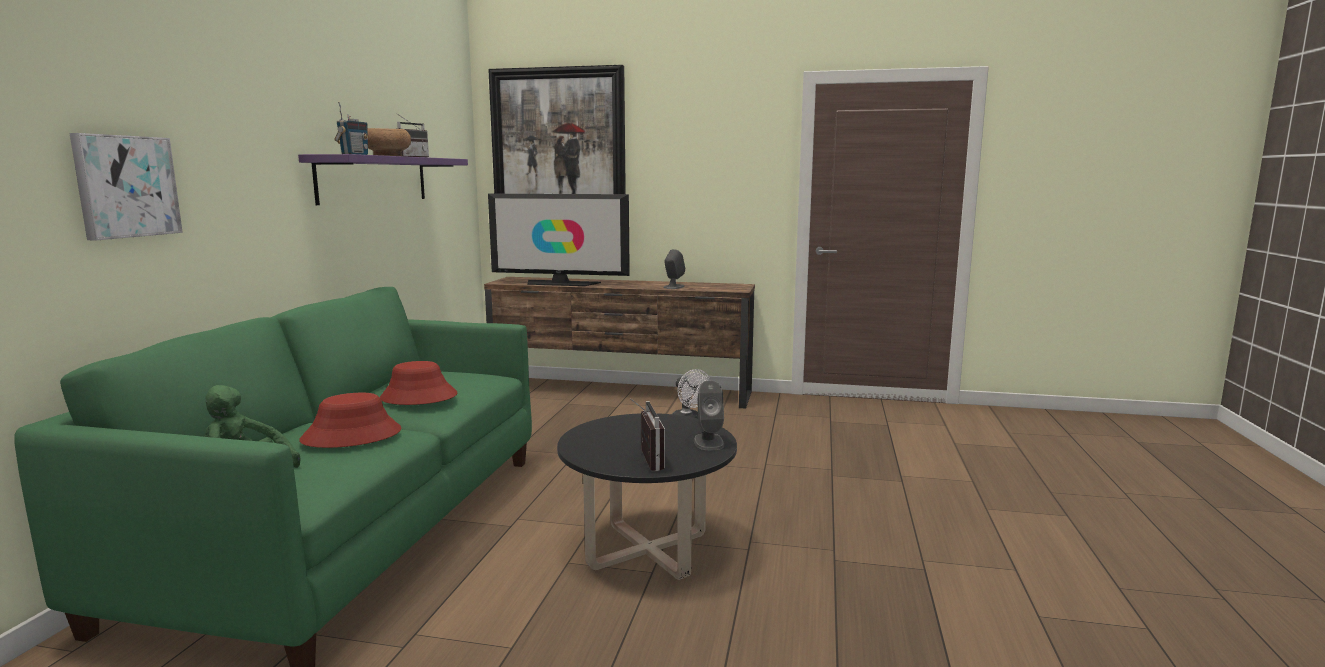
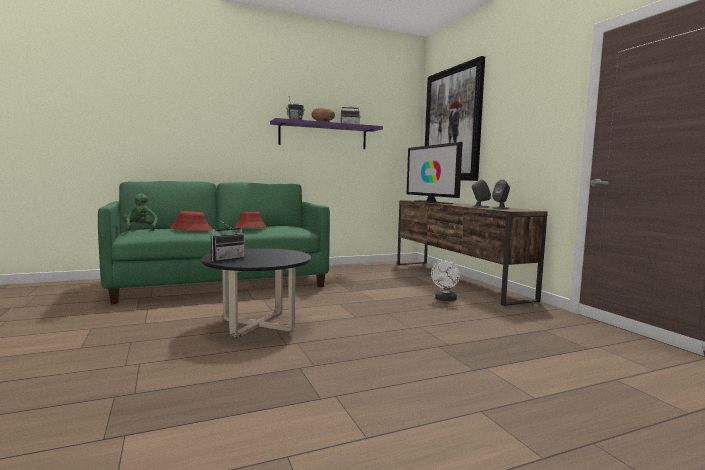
camera: 55 degrees right, 5 degrees down
picture [70,133,183,241] -> none
grey speaker [694,380,724,450] -> grey speaker moved to [492,180,510,209]

